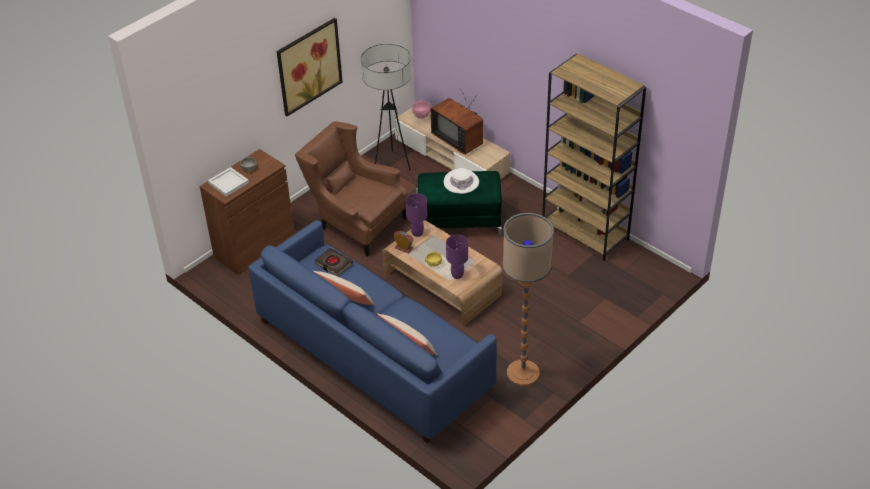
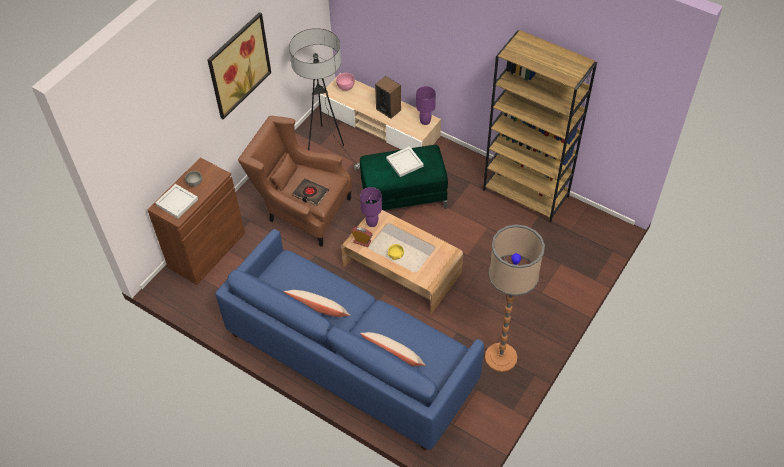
camera: 10 degrees left, 10 degrees up
black book [314,248,353,276] -> black book moved to [293,178,329,206]
television [431,89,483,155] -> speaker [375,76,401,119]
white hat [444,168,479,194] -> white tray [386,146,424,177]
purple table lamp [446,235,468,279] -> purple table lamp moved to [416,86,436,125]

